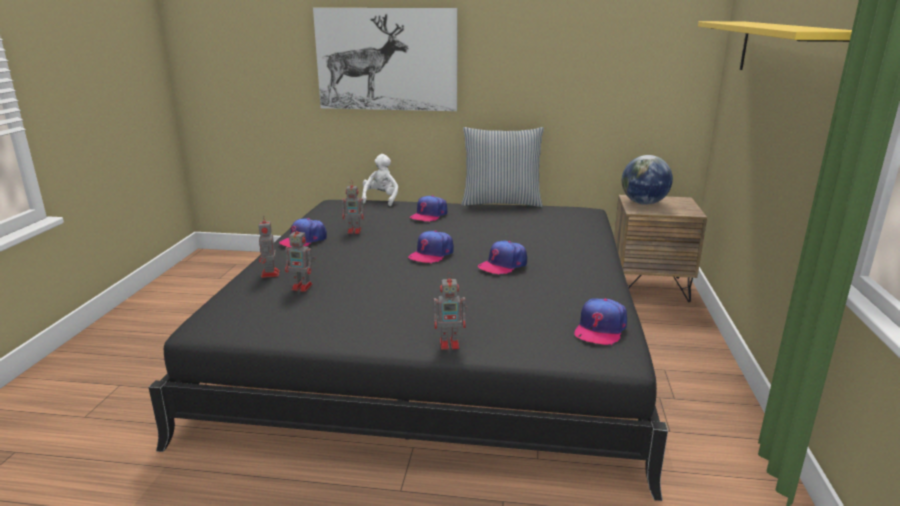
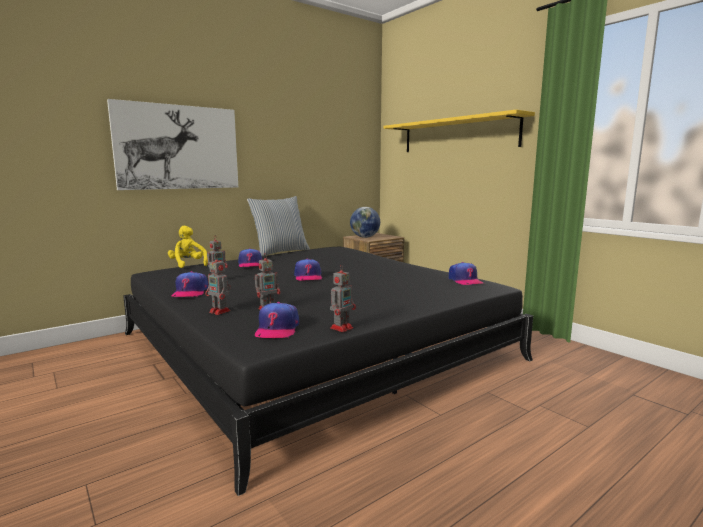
camera: 45 degrees left, 10 degrees down
white plush toy [362,154,398,206] -> yellow plush toy [168,225,208,268]
toy robot [434,272,468,350] -> toy robot moved to [330,266,356,332]
cap [478,241,527,275] -> cap moved to [255,302,299,338]

